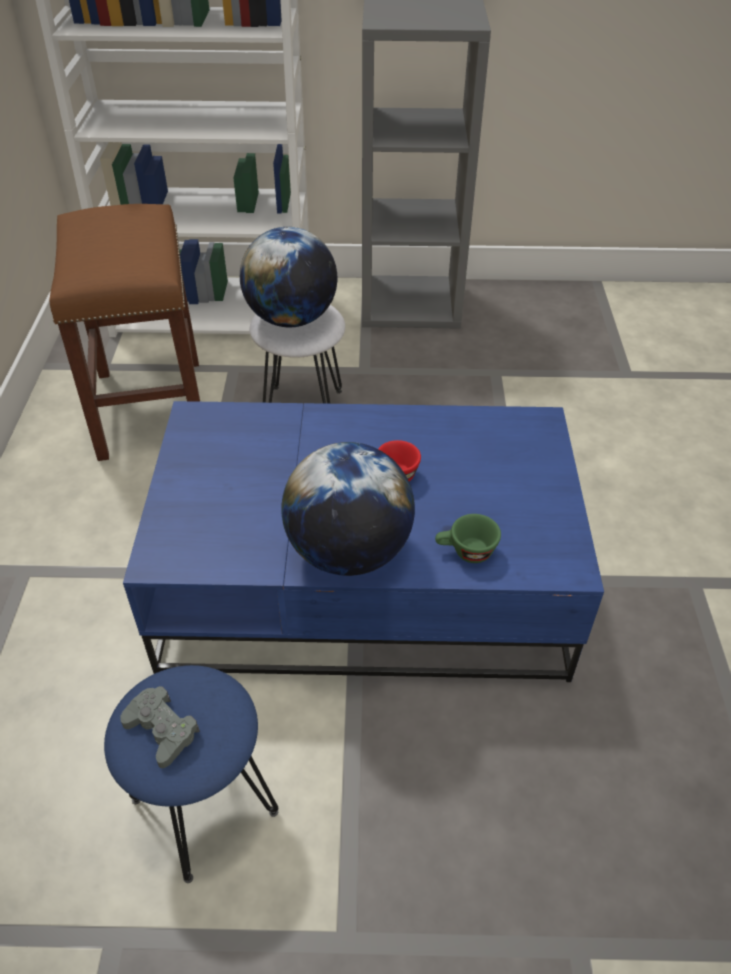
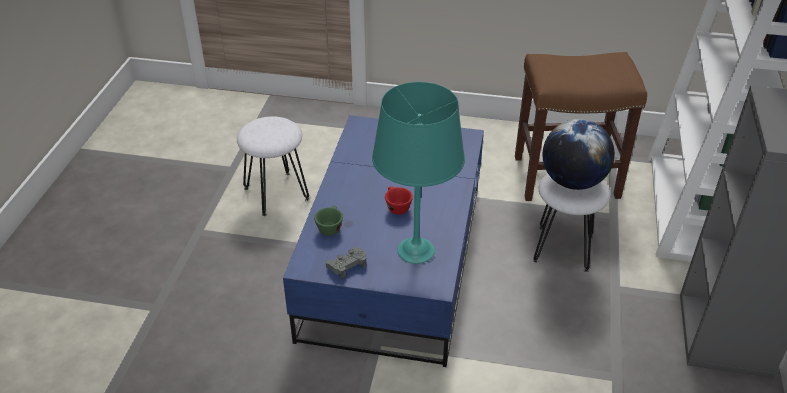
camera: 100 degrees right, 5 degrees down
blue stool [104,665,278,883] -> white stool [237,116,309,216]
grey game controller [120,686,200,768] -> grey game controller moved to [326,247,367,279]
globe [281,442,415,576] -> none
none -> turquoise table lamp [372,82,465,264]

